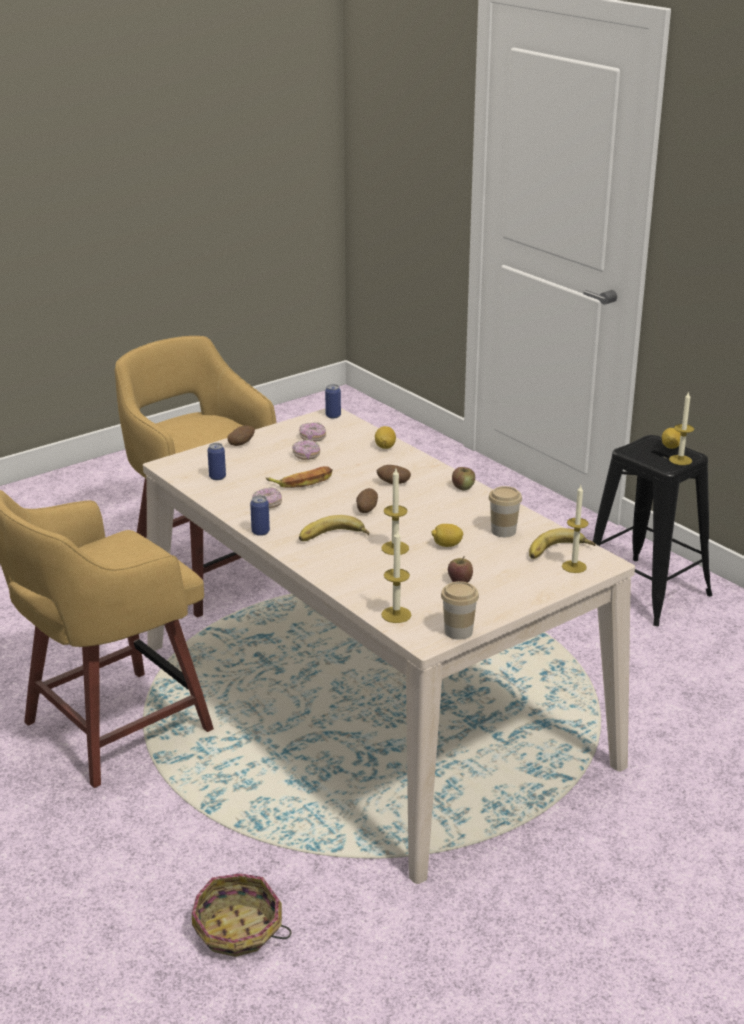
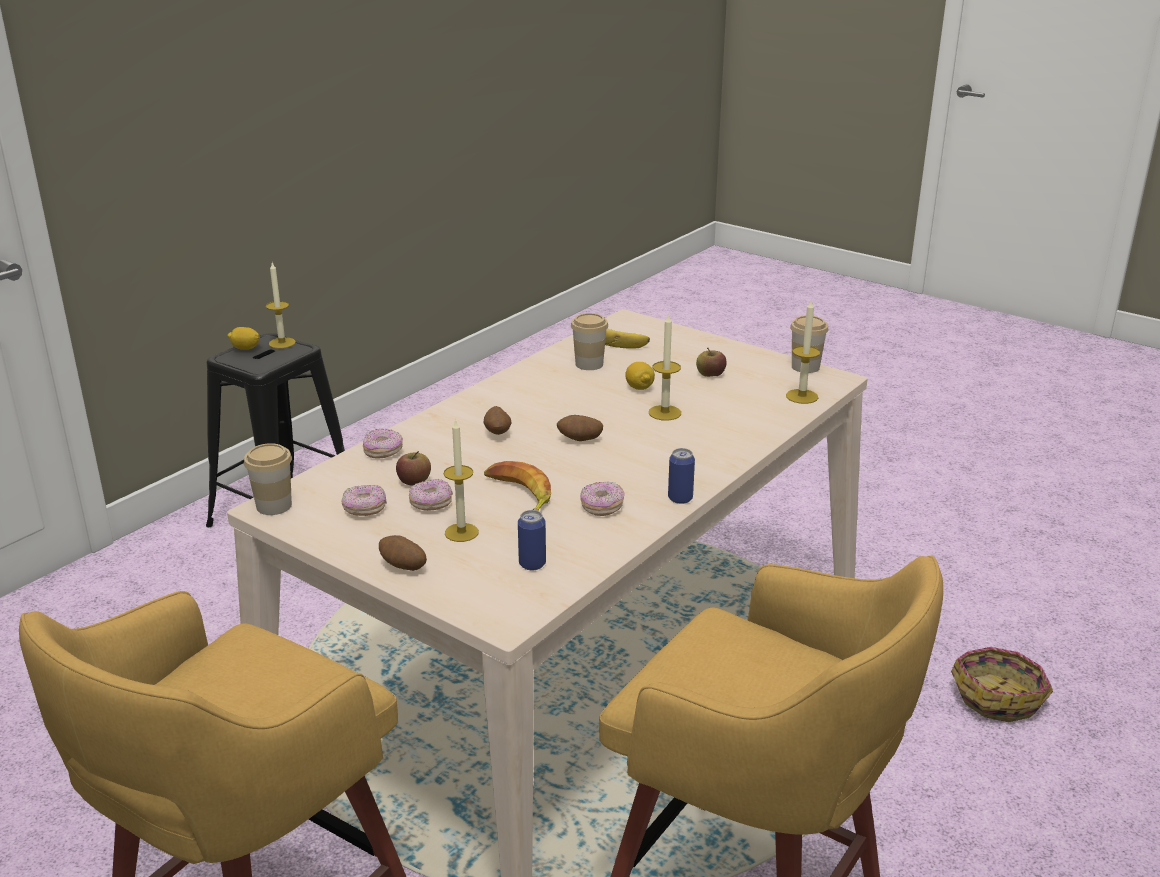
camera: 105 degrees left, 0 degrees up
banana [299,515,369,541] -> none
can [325,384,341,419] -> cup [244,443,292,515]
lemon [375,426,396,449] -> donut [363,428,403,459]
apple [452,467,475,491] -> apple moved to [396,451,431,485]
candle [562,485,588,573] -> candle moved to [444,419,479,542]

